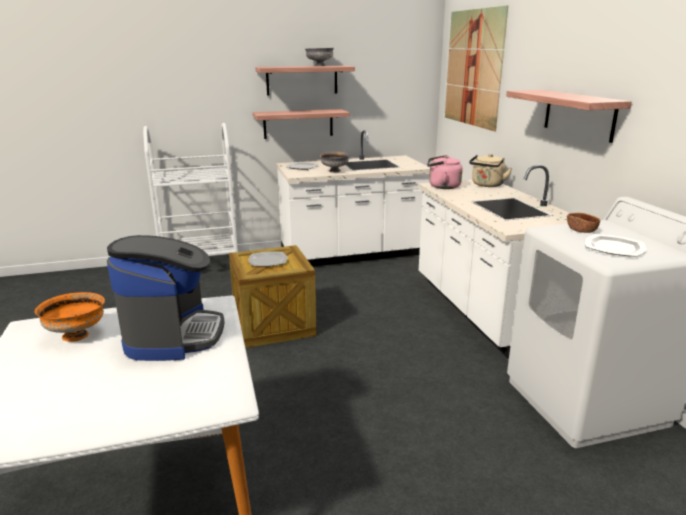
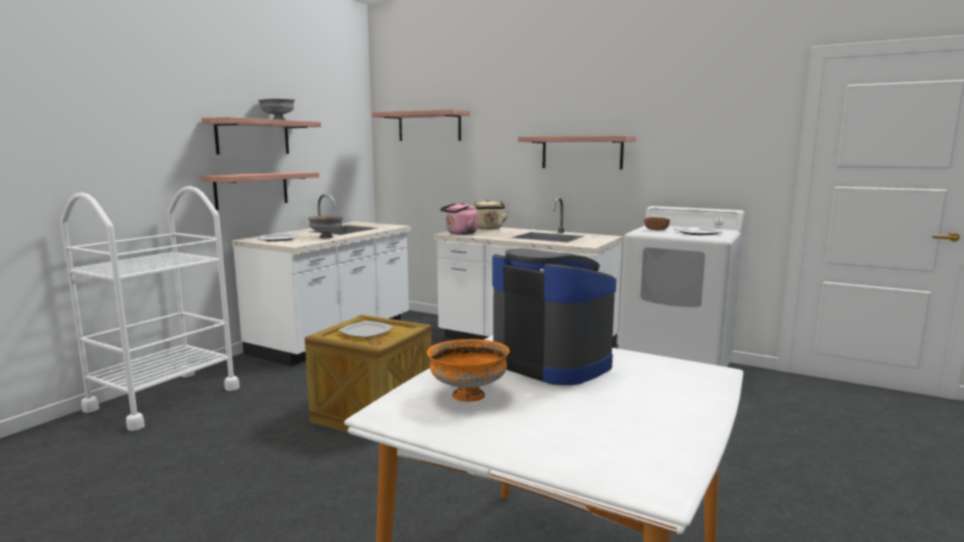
camera: 45 degrees left, 10 degrees down
picture [445,5,508,131] -> shelf [372,109,470,141]

